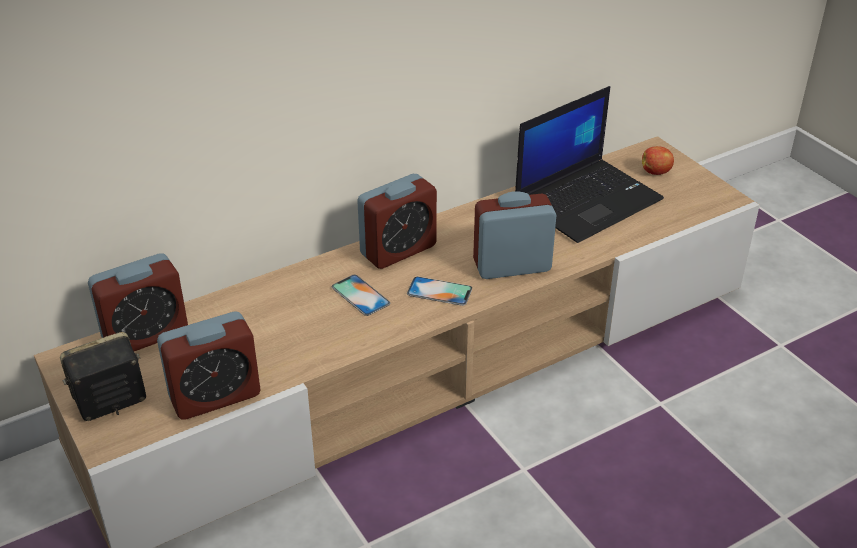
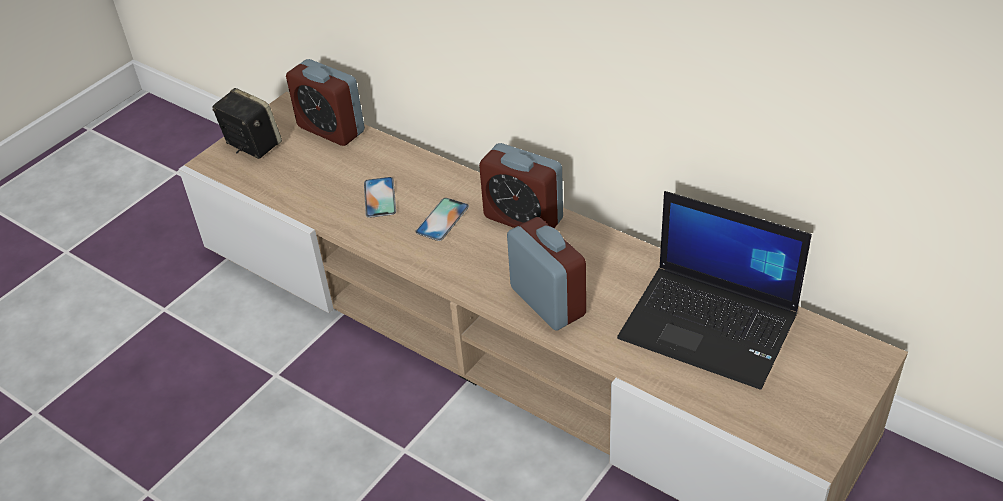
camera: 70 degrees right, 5 degrees up
alarm clock [157,312,260,420] -> none
phone [407,276,472,306] -> phone moved to [364,177,396,218]
apple [642,146,674,175] -> none

